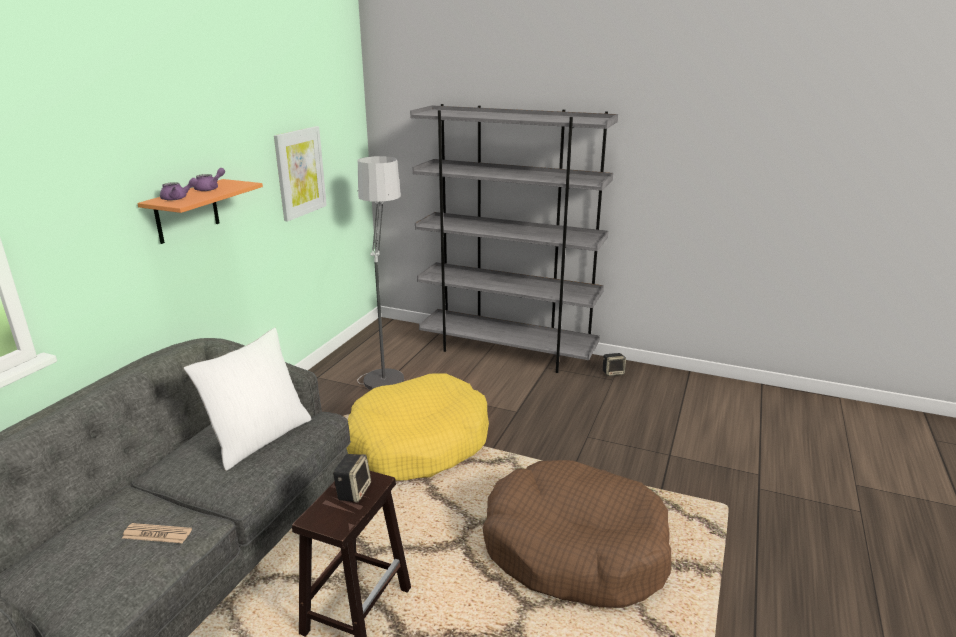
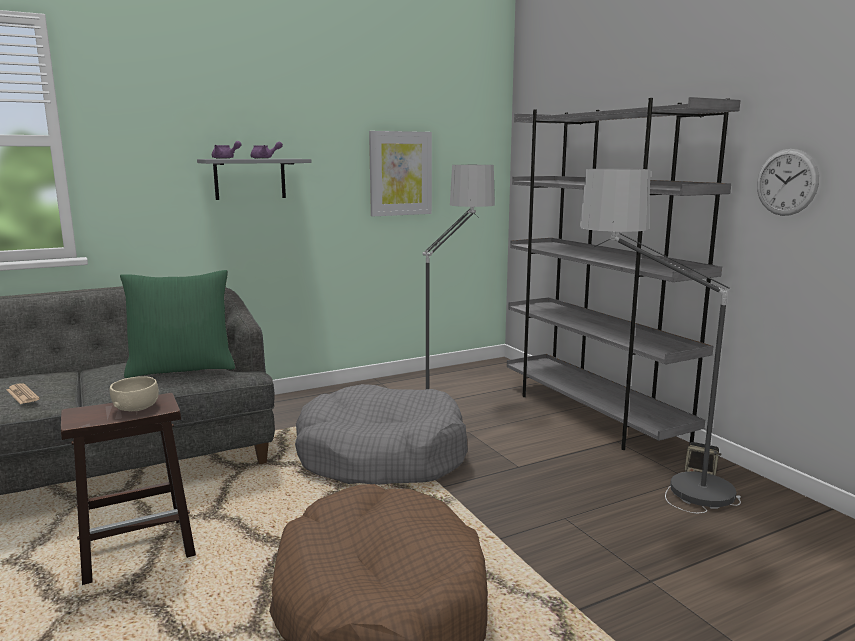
camera: 40 degrees right, 10 degrees down
orange shelf [137,179,263,244] -> grey shelf [197,159,312,200]
white pillow [184,328,311,471] -> green pillow [120,270,235,378]
speaker [333,454,371,503] -> beige bowl [110,376,159,411]
yellow dog bed [347,374,489,481] -> grey dog bed [295,384,468,485]
none -> floor lamp [580,169,741,513]
none -> wall clock [757,149,819,216]

